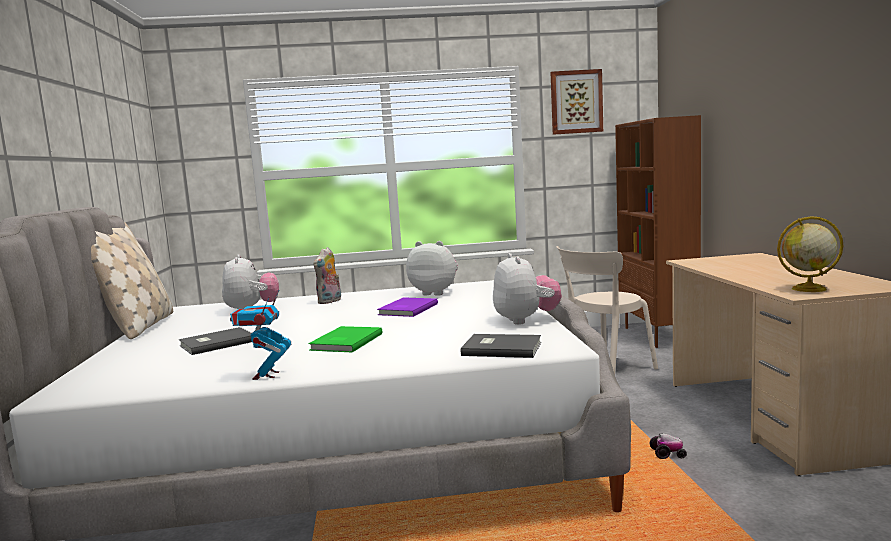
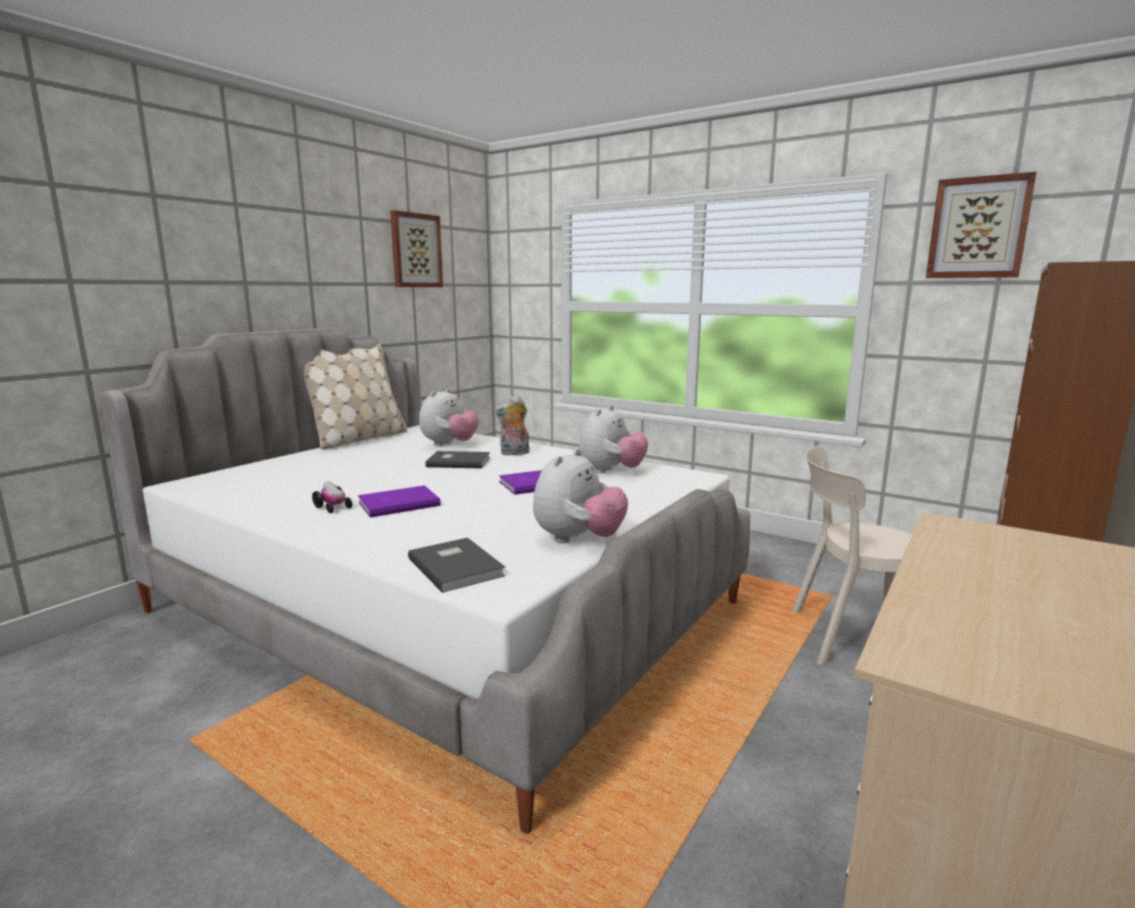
camera: 40 degrees right, 5 degrees up
grey book [179,327,252,355] -> grey book moved to [425,451,490,468]
toy robot [230,290,291,380] -> none
green book [308,326,382,353] -> purple book [358,485,441,518]
plush toy [406,241,458,296] -> plush toy turned 60 degrees clockwise [580,405,648,473]
toy car [650,434,687,459] -> toy car moved to [312,481,352,513]
globe [777,216,843,292] -> none
none -> picture [390,210,443,287]

